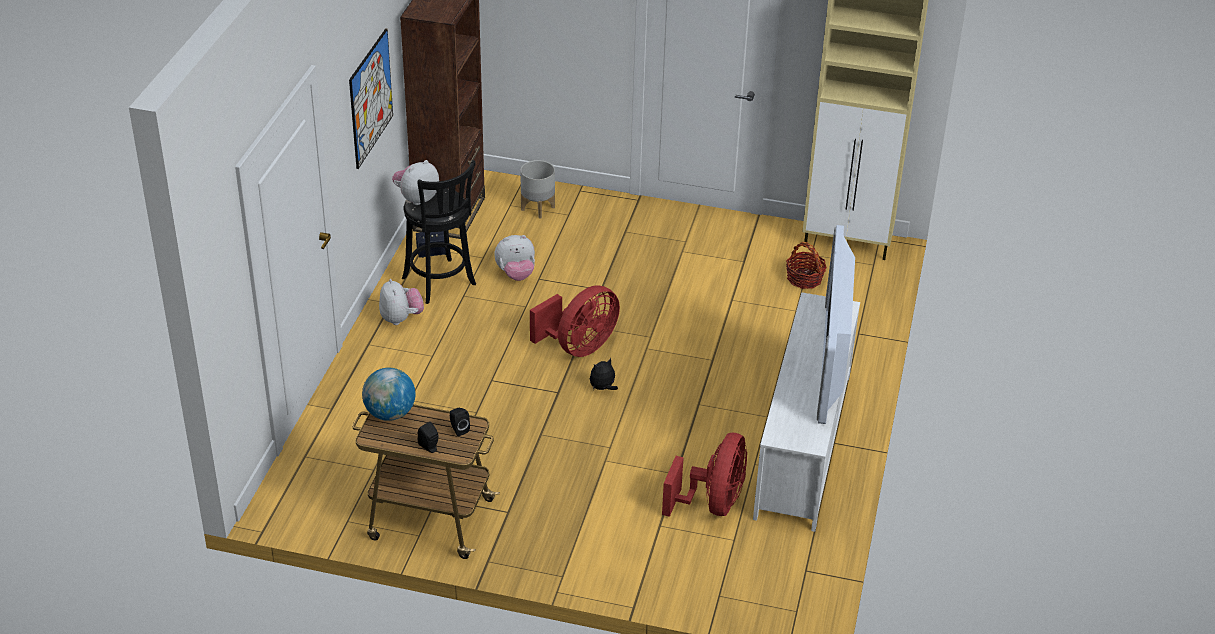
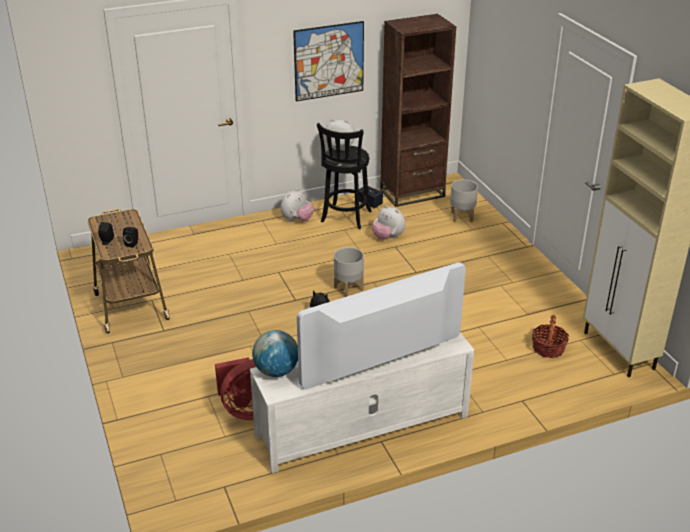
camera: 55 degrees right, 5 degrees down
globe [362,368,415,421] -> globe moved to [252,330,298,377]
red fan [530,285,620,357] -> grey planter [334,247,364,297]

